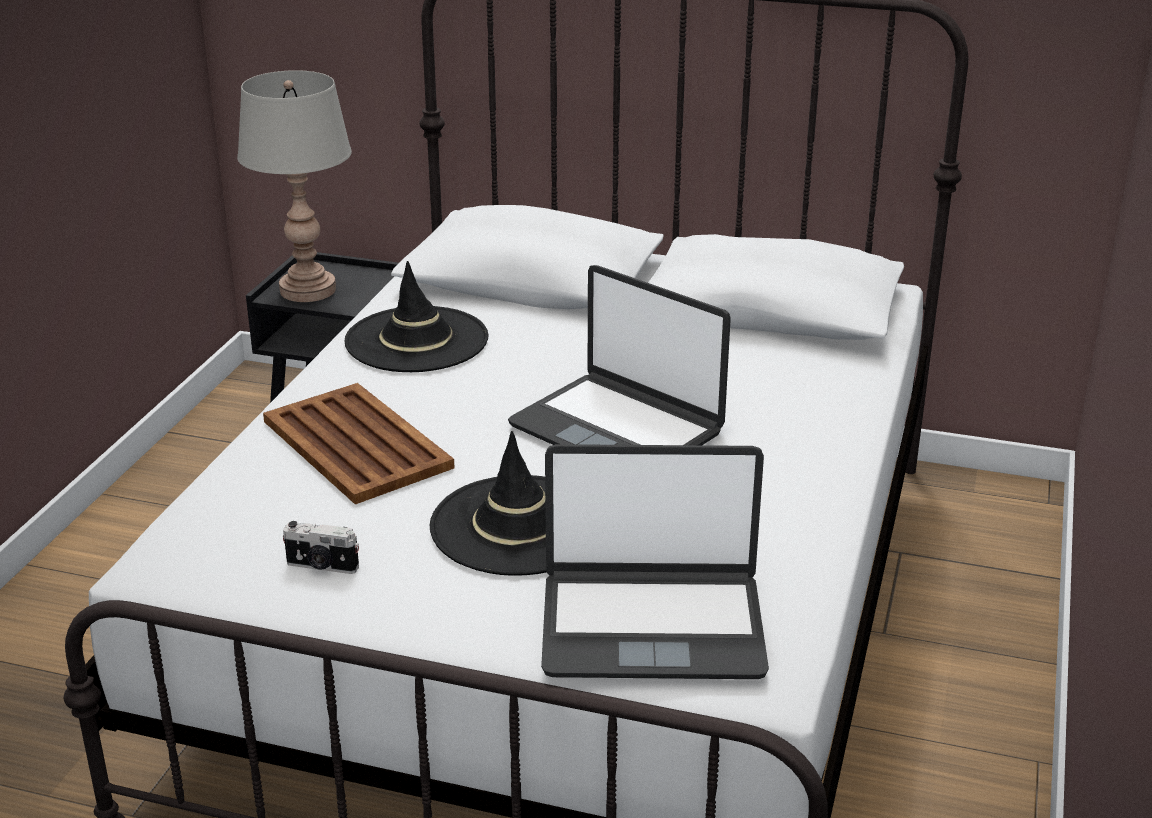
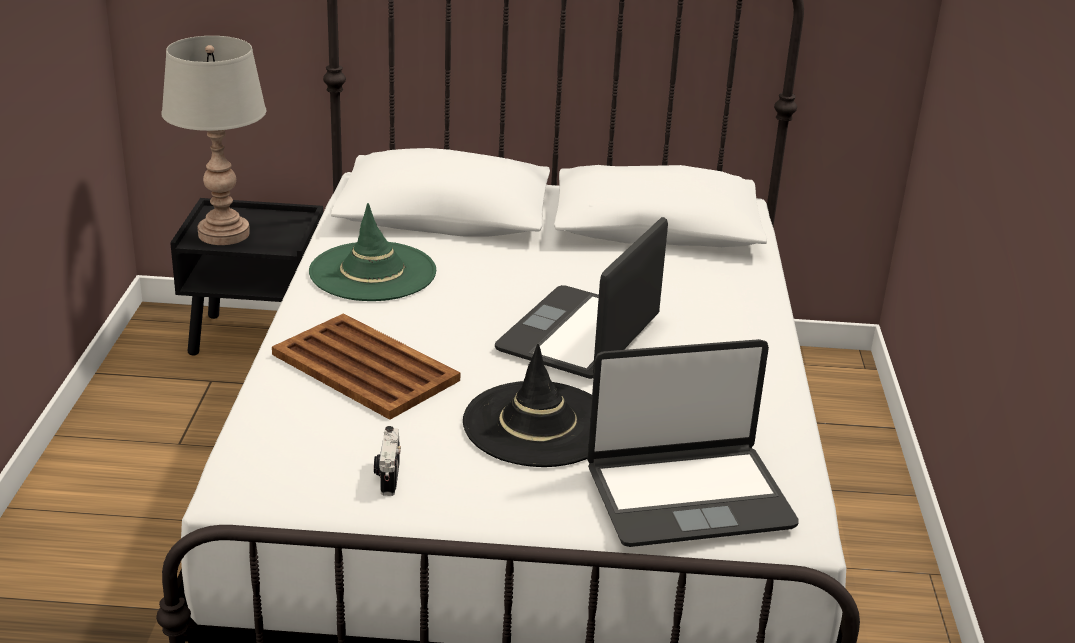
camera: 15 degrees left, 0 degrees up
camera [282,521,359,574] -> camera turned 90 degrees clockwise [374,426,401,496]
black hat [345,261,488,372] -> green hat [309,203,436,301]
laptop [508,265,731,445] -> laptop turned 90 degrees clockwise [495,217,668,379]

